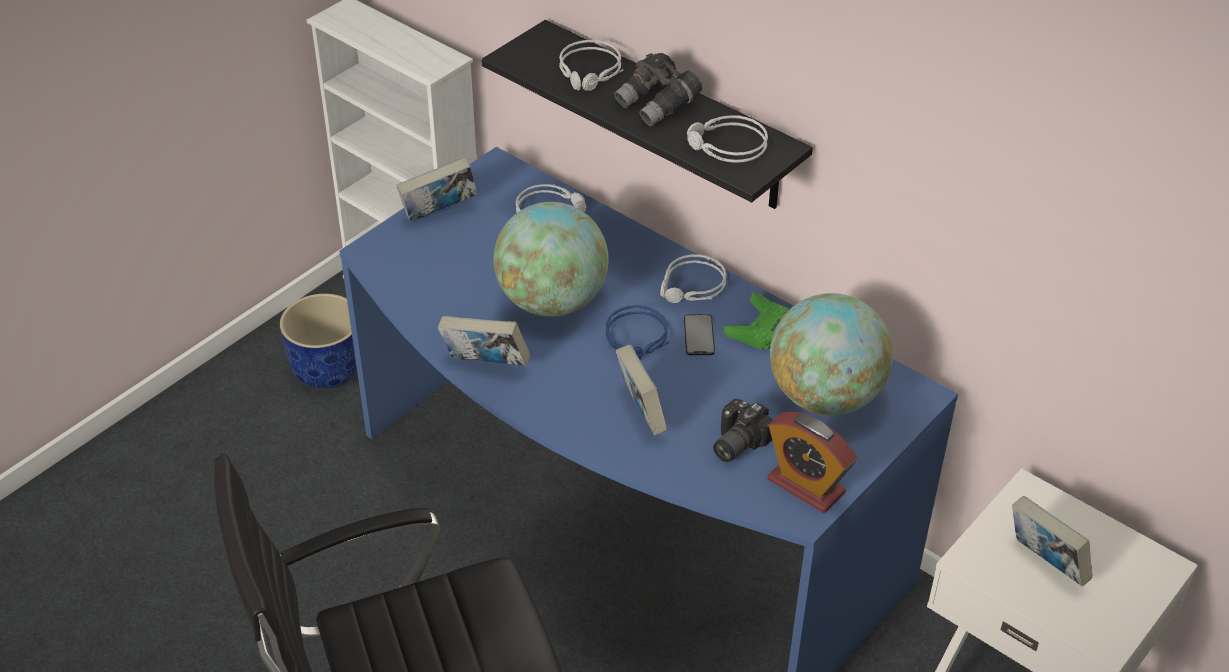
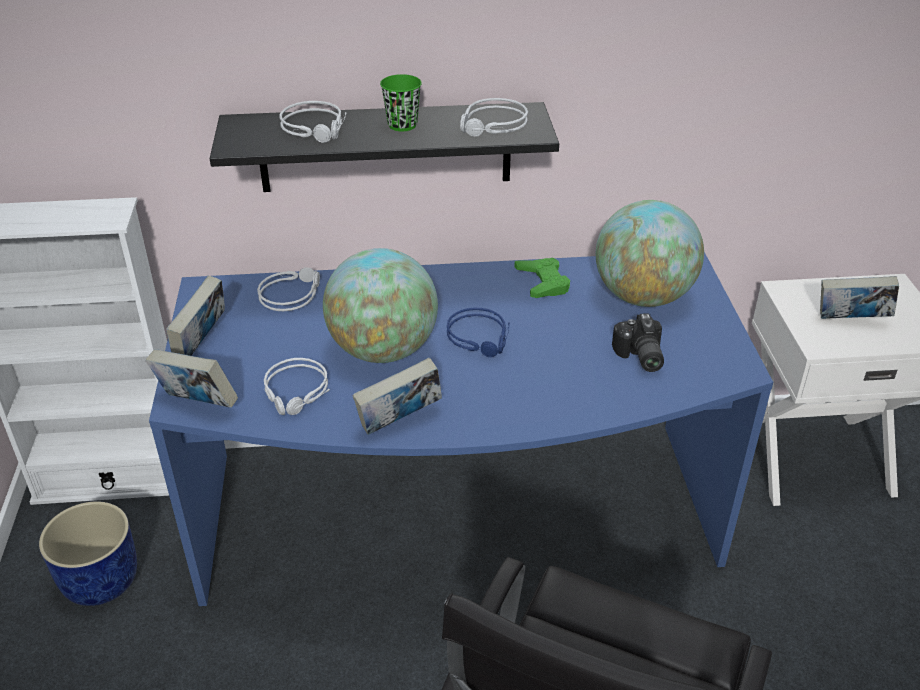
camera: 45 degrees left, 5 degrees down
grey binoculars [614,53,702,126] -> green cup [380,74,422,131]
book [616,345,667,435] -> book moved to [145,349,238,408]
grey headphones [660,254,727,303] -> grey headphones moved to [264,358,330,415]
phone [684,314,715,355] -> none
alarm clock [768,412,857,513] -> none

